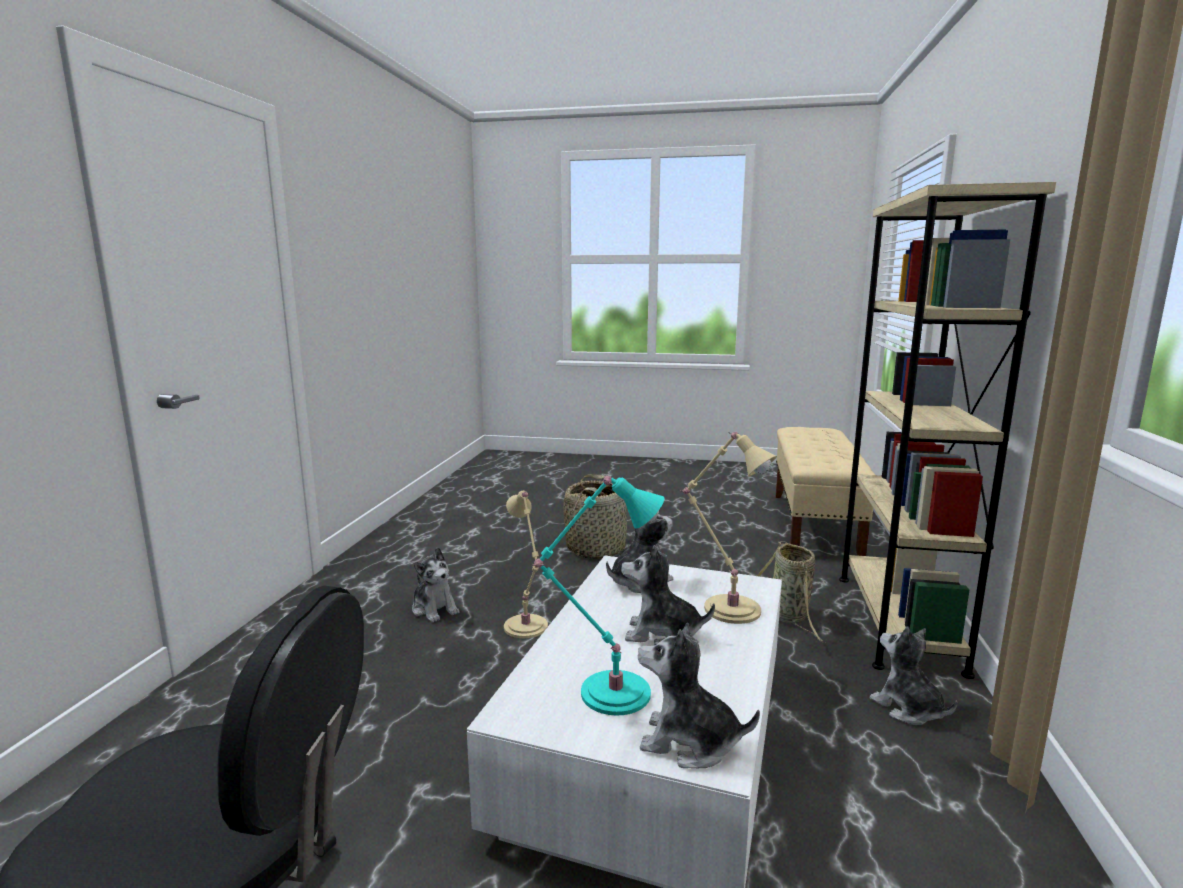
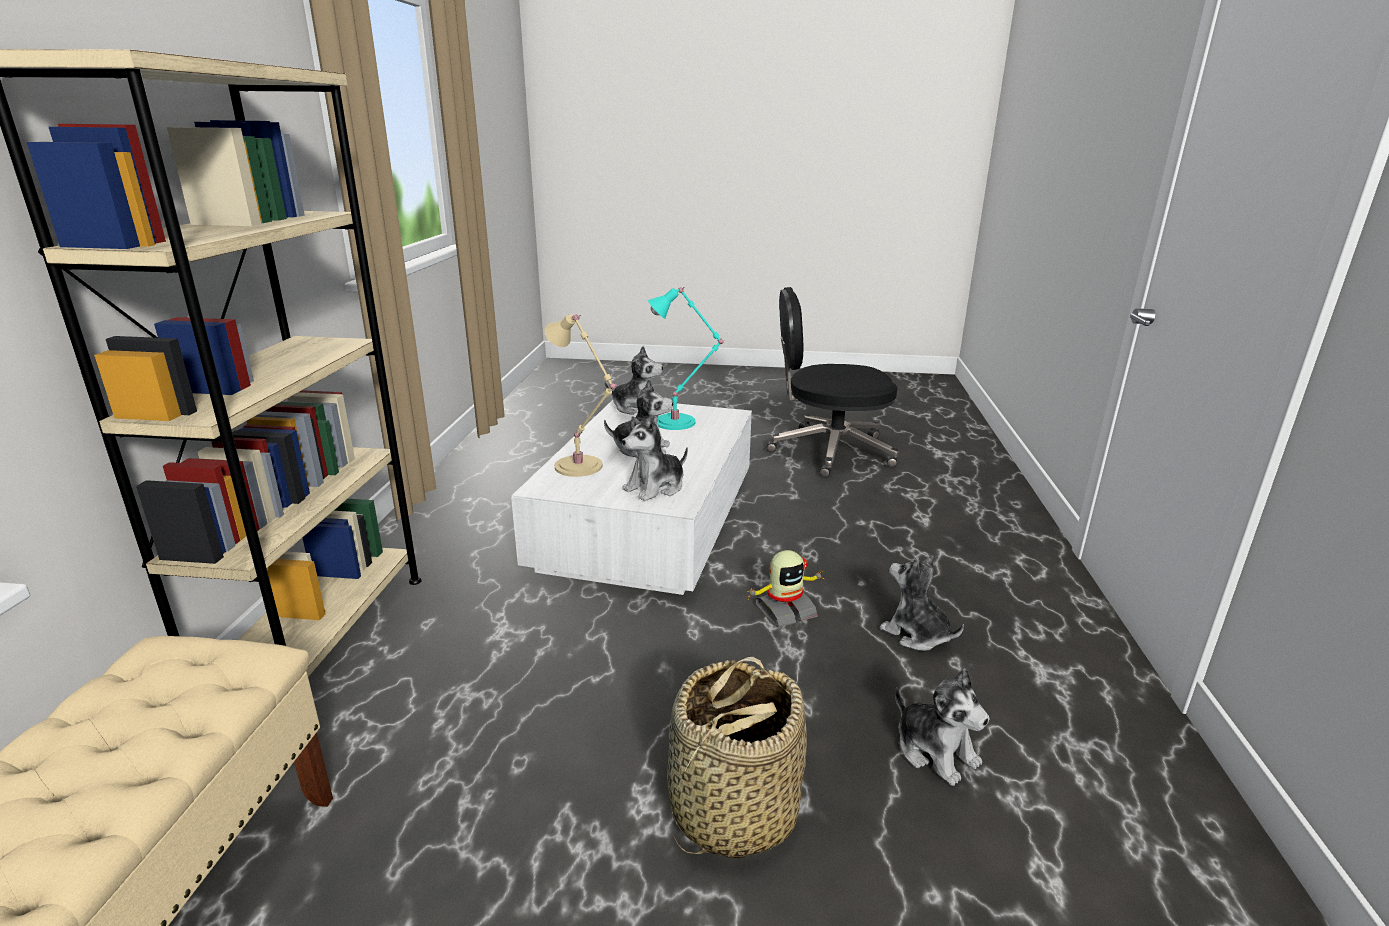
camera: 175 degrees right, 10 degrees up
beige table lamp [504,491,548,638] -> toy robot [745,550,824,627]
basket [757,541,825,643] -> none
plush toy [870,626,958,725] -> plush toy moved to [895,668,989,786]

